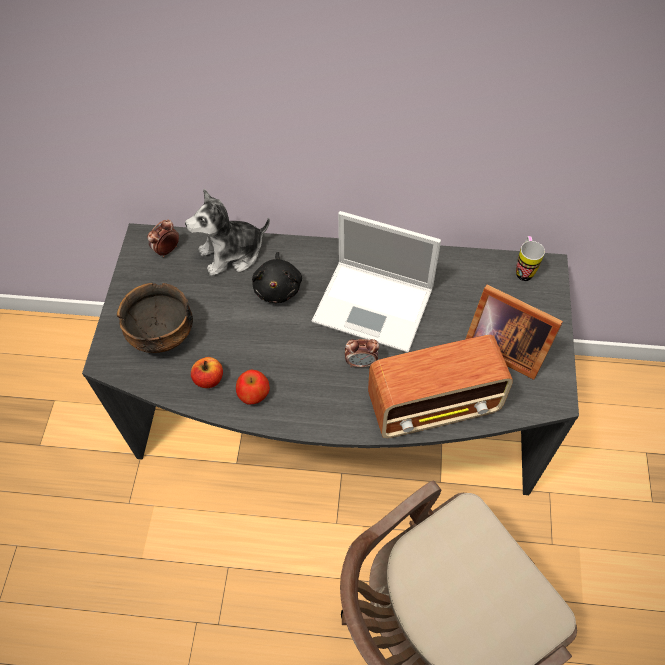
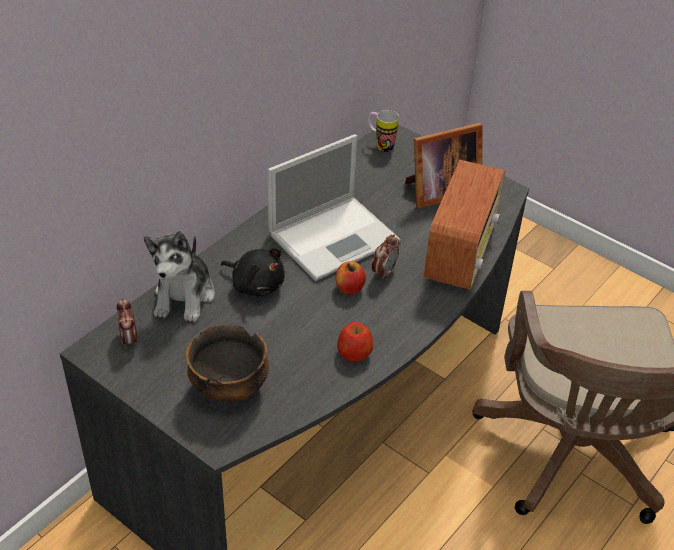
camera: 60 degrees left, 15 degrees down
apple [191,357,223,388] -> apple moved to [335,261,366,294]

